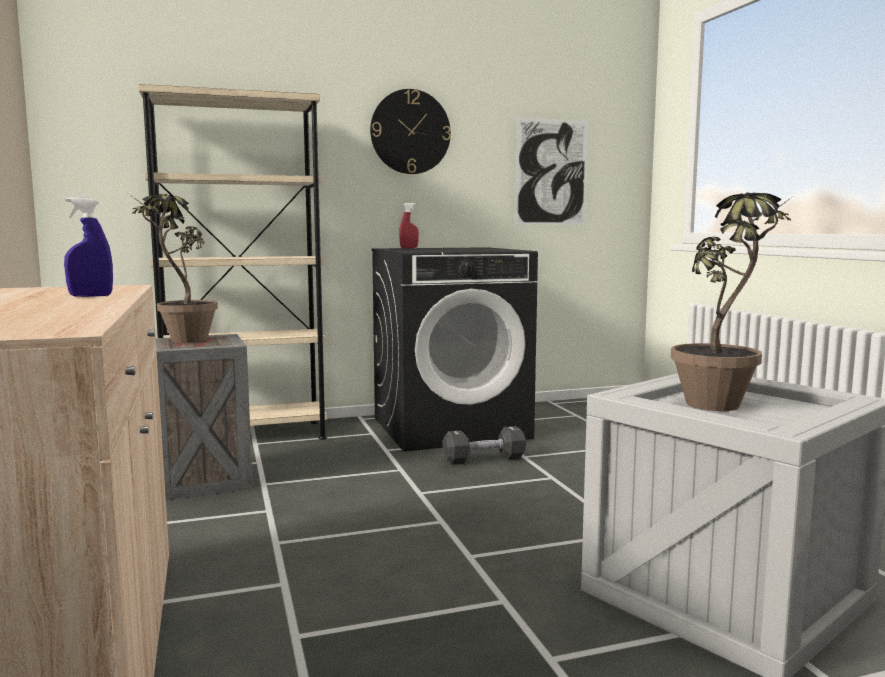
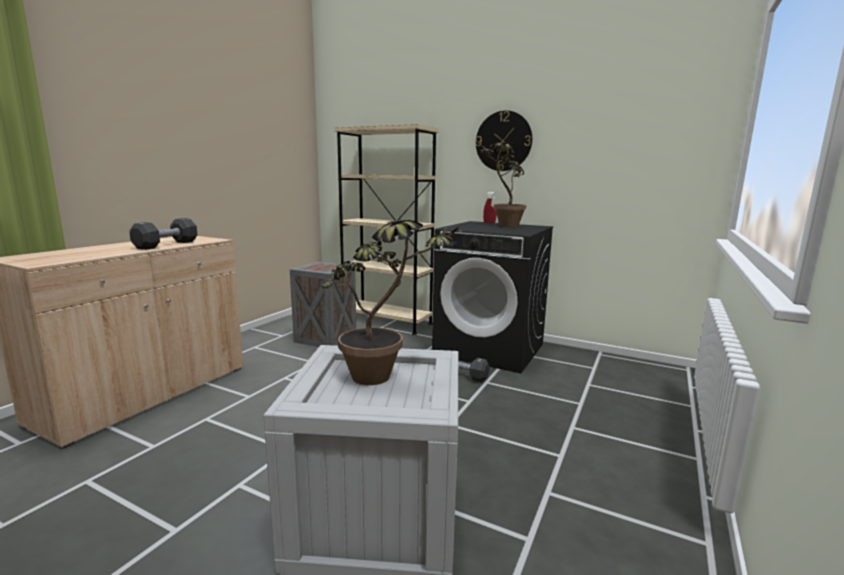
camera: 45 degrees right, 5 degrees up
blue spray bottle [64,197,113,297] -> black dumbbell [129,218,197,250]
potted plant [129,194,218,343] -> potted plant moved to [480,143,526,227]
picture [515,118,588,225] -> none

